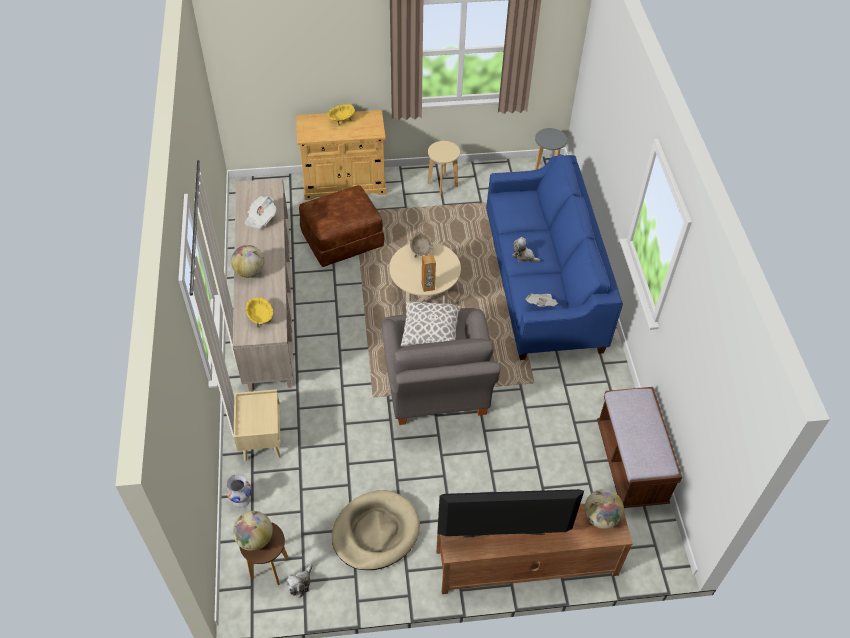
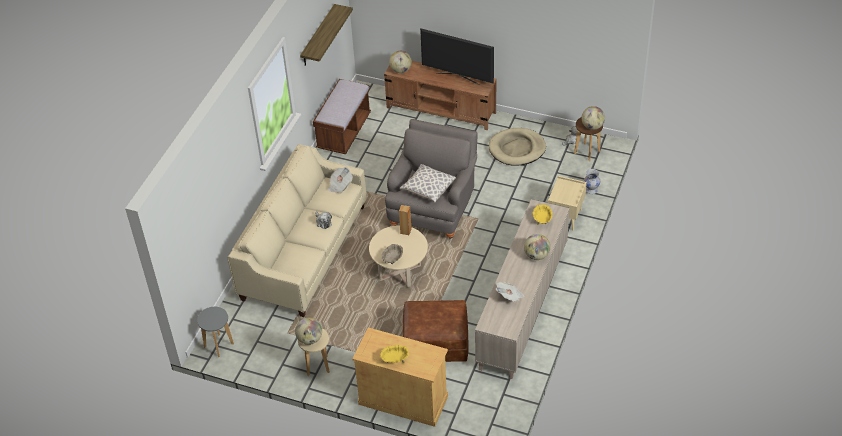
camera: 150 degrees left, 5 degrees down
blue sofa [486,154,623,360] -> beige sofa [227,144,367,317]
none -> globe [295,318,322,345]
none -> shelf [300,4,353,66]

